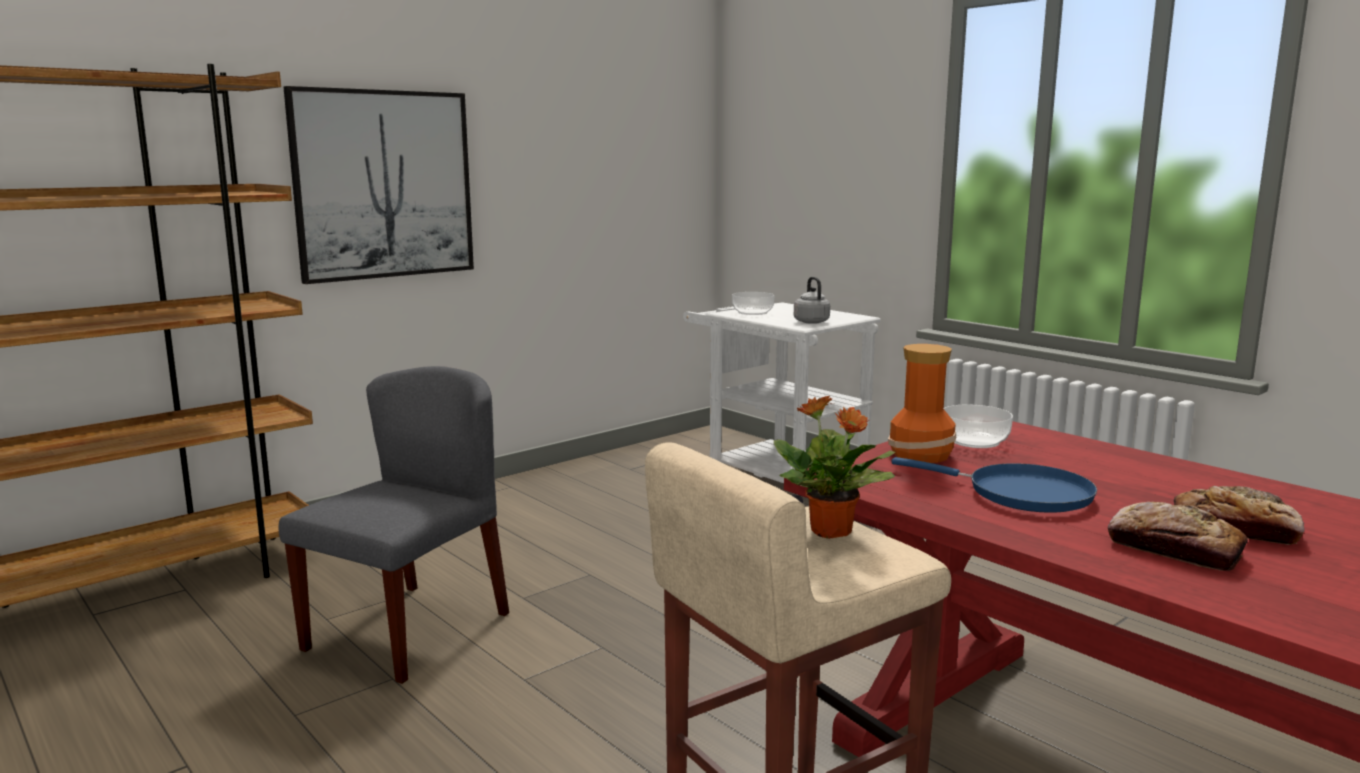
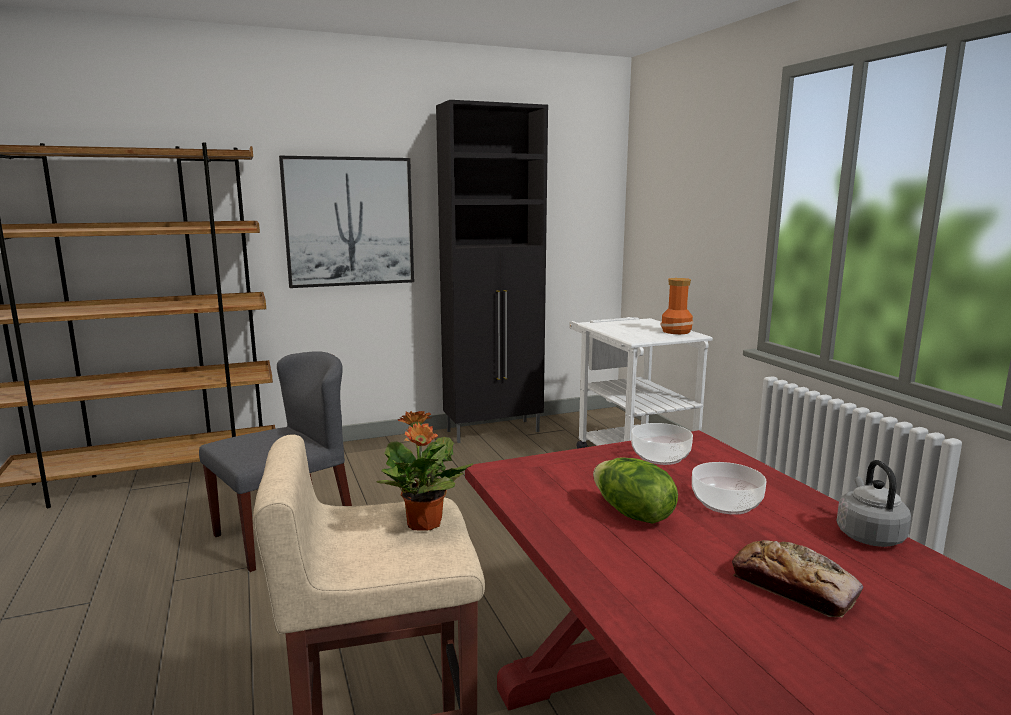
camera: 20 degrees right, 0 degrees up
bowl [732,292,774,315] -> bowl moved to [692,462,766,515]
grey kettle [794,277,830,324] -> grey kettle moved to [837,460,911,547]
vase [888,344,956,463] -> vase moved to [660,278,693,334]
blue frying pan [892,457,1097,513] -> lettuce [593,457,678,524]
bread [1108,502,1248,571] -> none
none -> black cabinet [436,100,548,443]

